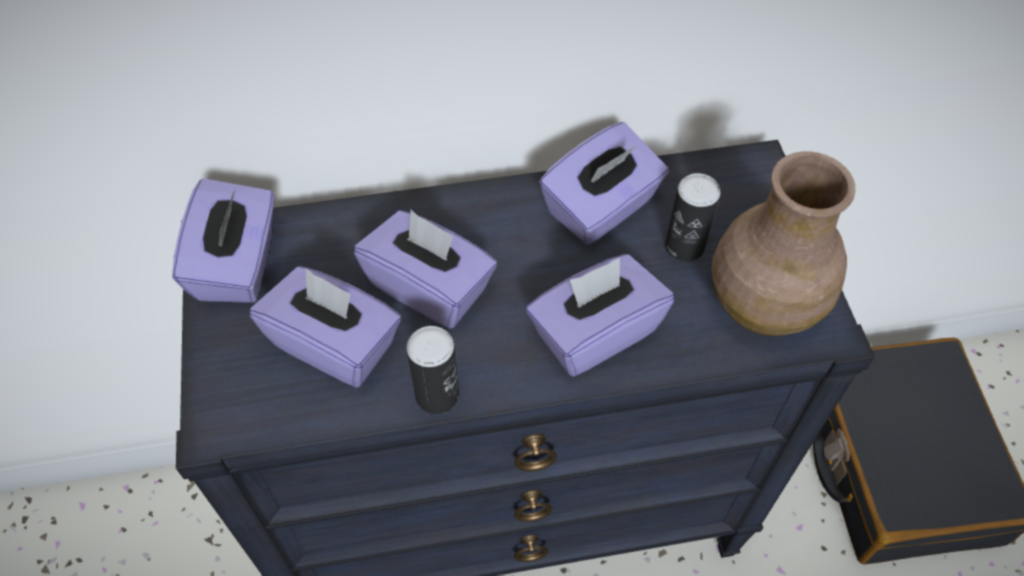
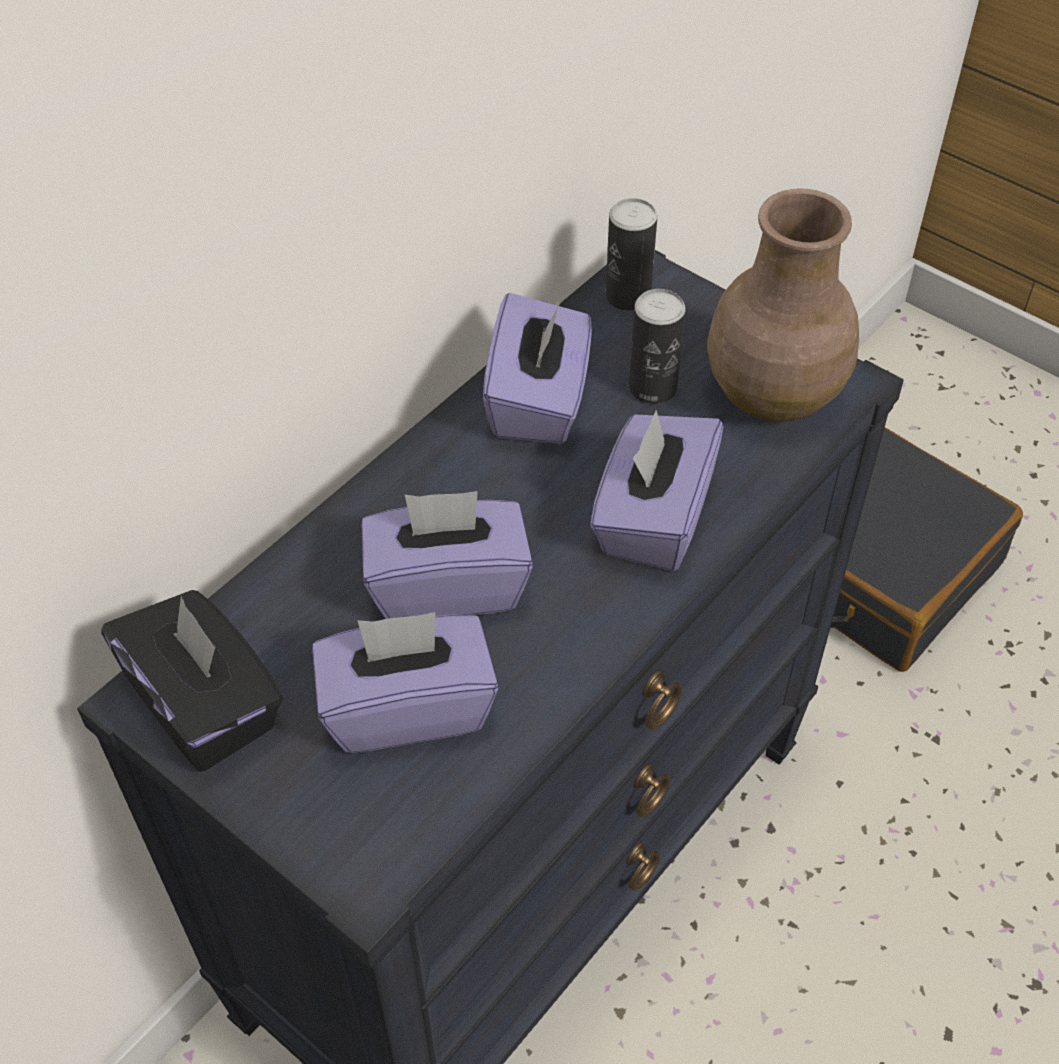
camera: 40 degrees left, 5 degrees down
purple tissue box [172,178,275,303] -> black tissue box [101,590,283,772]
can [407,326,459,414] -> can moved to [605,198,657,311]

